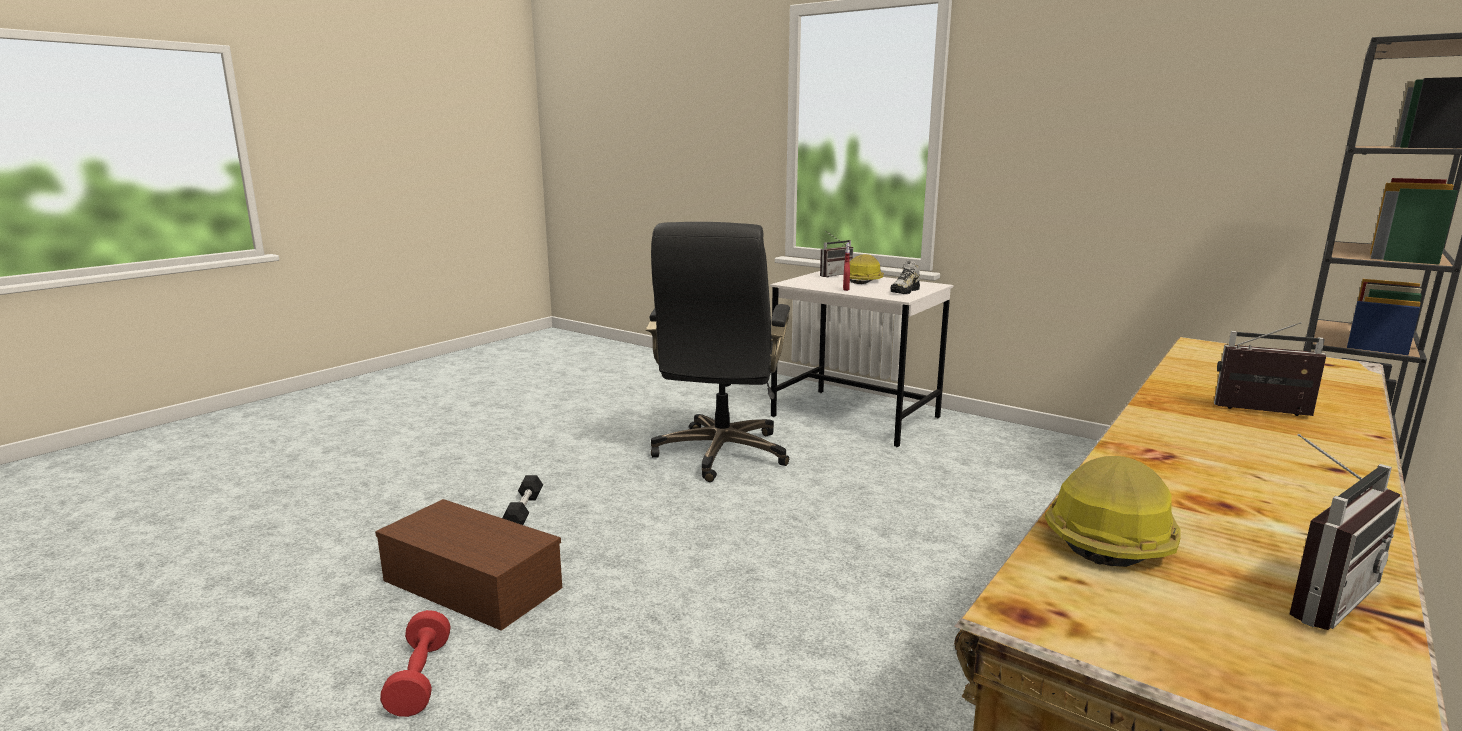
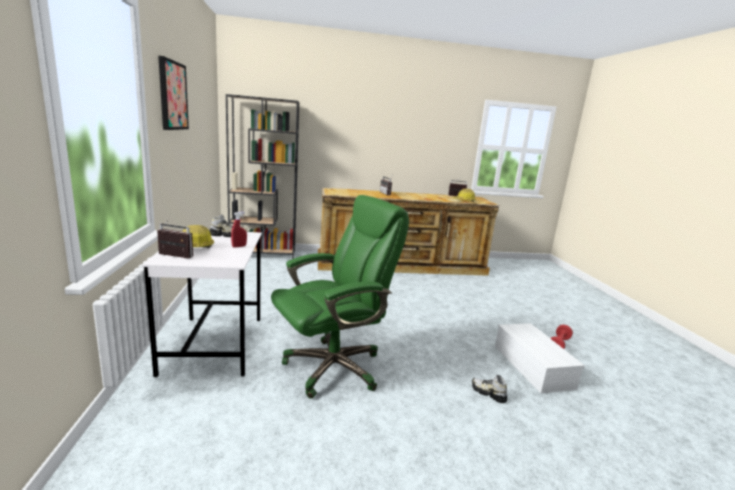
camera: 135 degrees left, 0 degrees up
brown storage box [375,499,562,631] -> white storage box [495,323,585,393]
black dumbbell [502,475,543,525] -> shoe [472,375,508,403]
black office chair [646,222,790,482] -> green office chair [271,195,409,399]
none -> picture [158,56,189,130]

